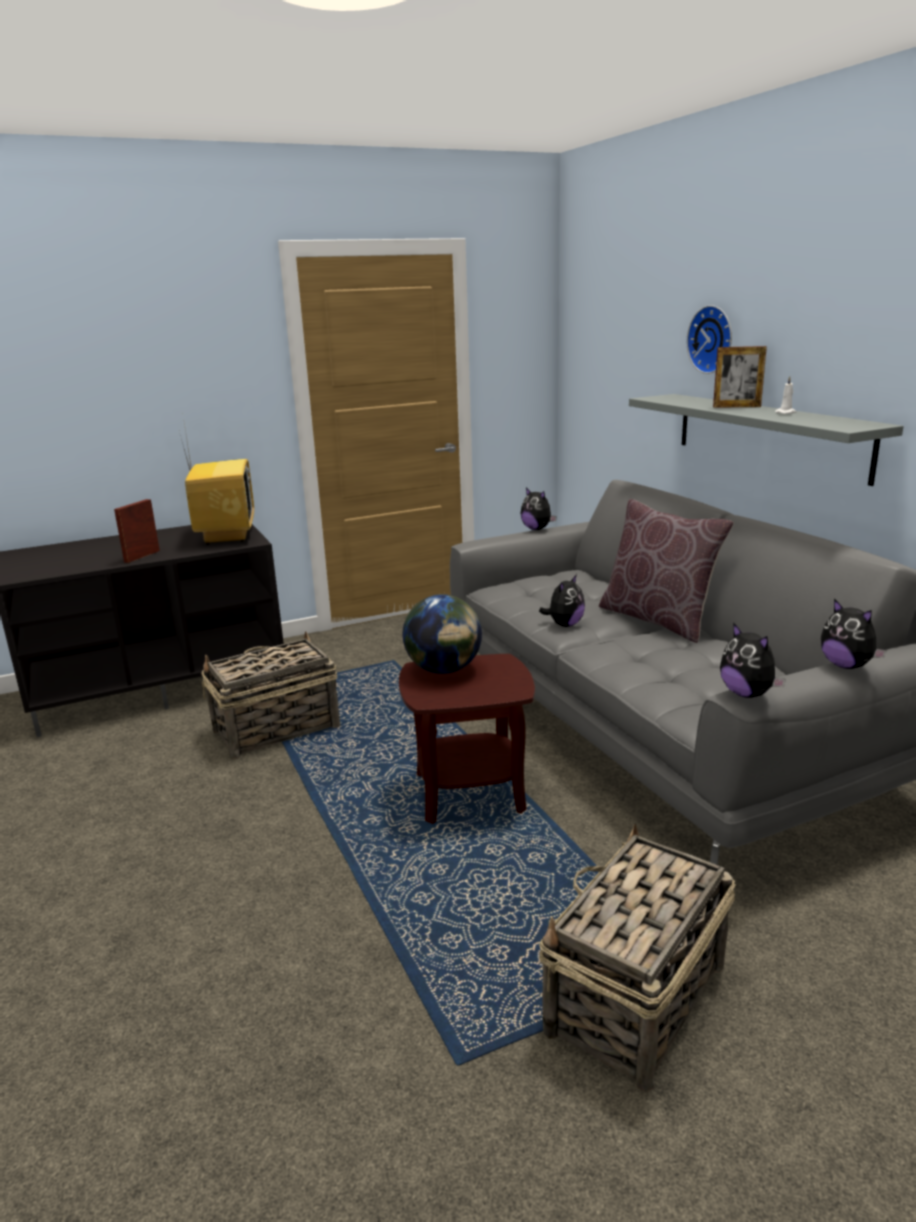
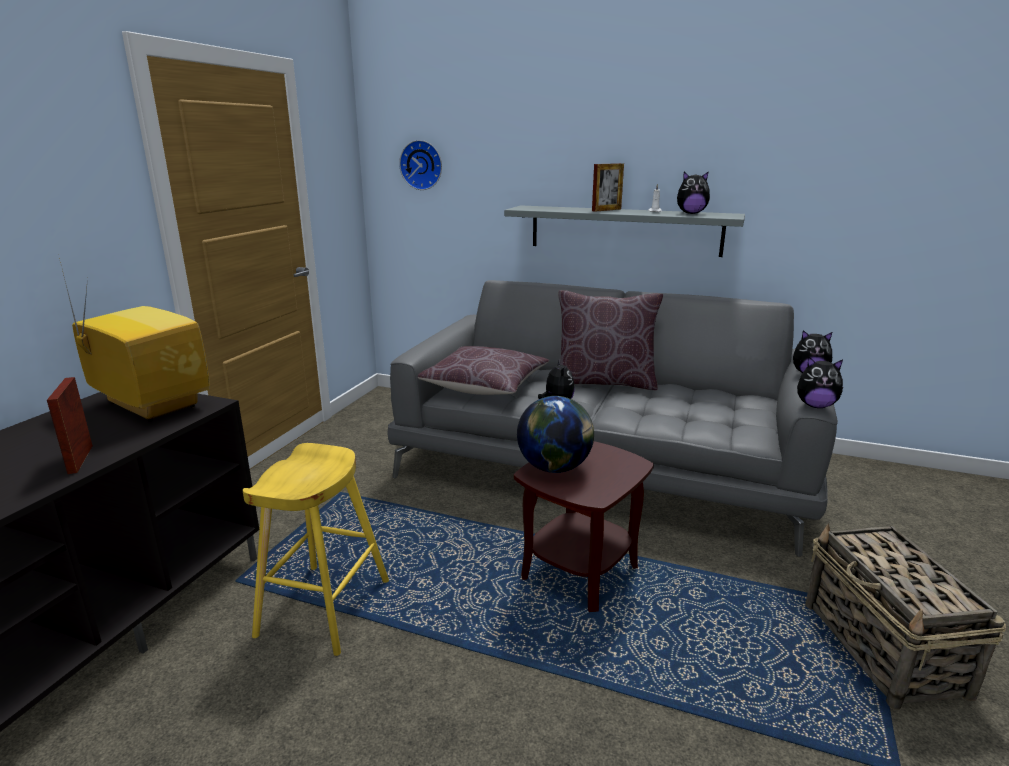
camera: 45 degrees left, 0 degrees up
basket [201,631,340,759] -> yellow stool [243,443,389,656]
plush toy [521,488,557,530] -> plush toy moved to [677,171,710,214]
wall clock [687,305,732,374] -> wall clock moved to [399,140,442,190]
none -> brown pillow [418,346,549,395]

